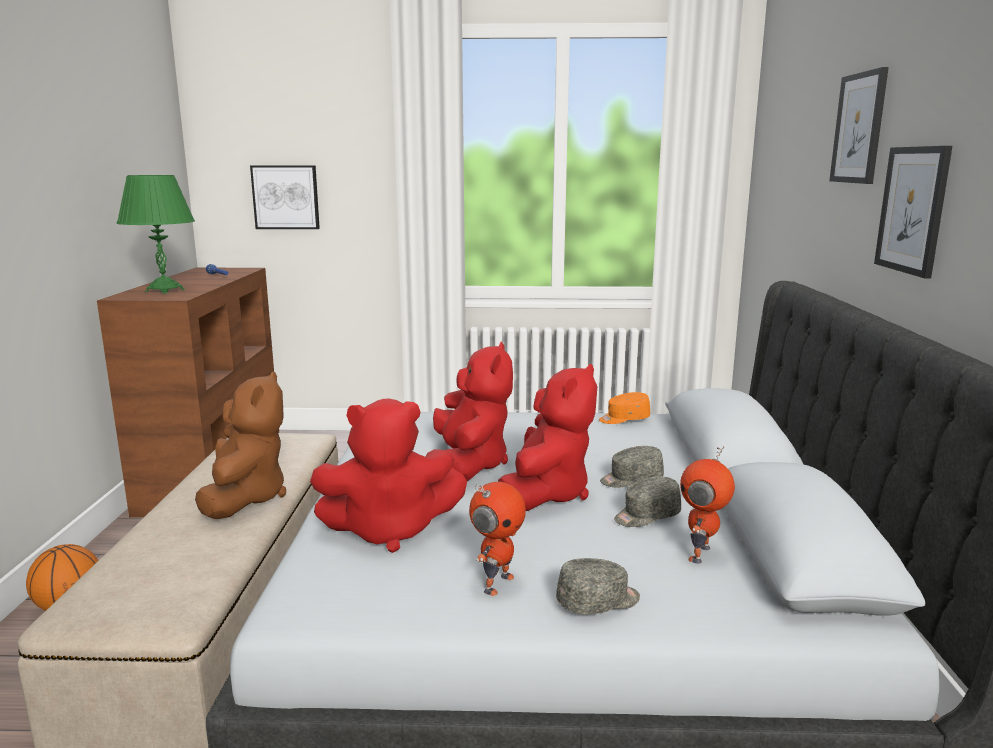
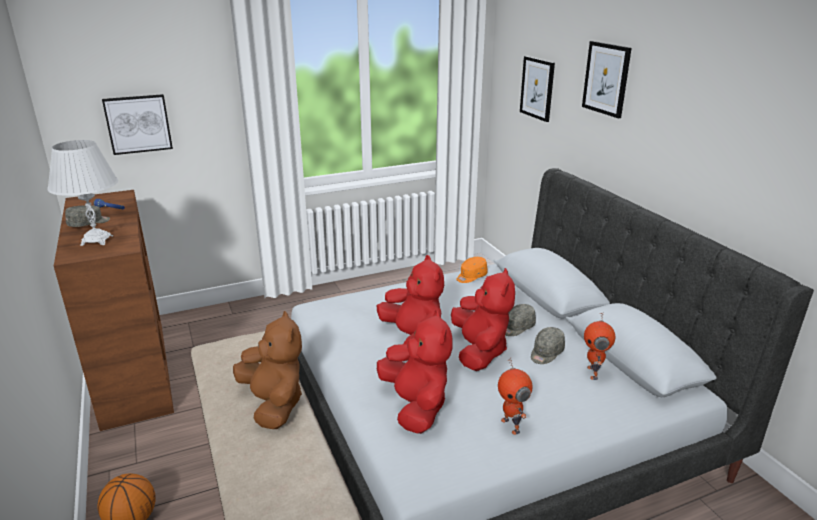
camera: 25 degrees left, 10 degrees up
green table lamp [117,175,195,294] -> white table lamp [47,140,118,246]
red plush toy [310,398,467,553] -> red plush toy turned 75 degrees counterclockwise [377,310,453,434]
toy robot [469,482,526,596] -> toy robot turned 150 degrees clockwise [498,358,533,435]
grey cap [556,558,640,615] -> grey cap moved to [65,205,110,227]
picture [874,146,952,278] -> picture moved to [520,56,555,122]

